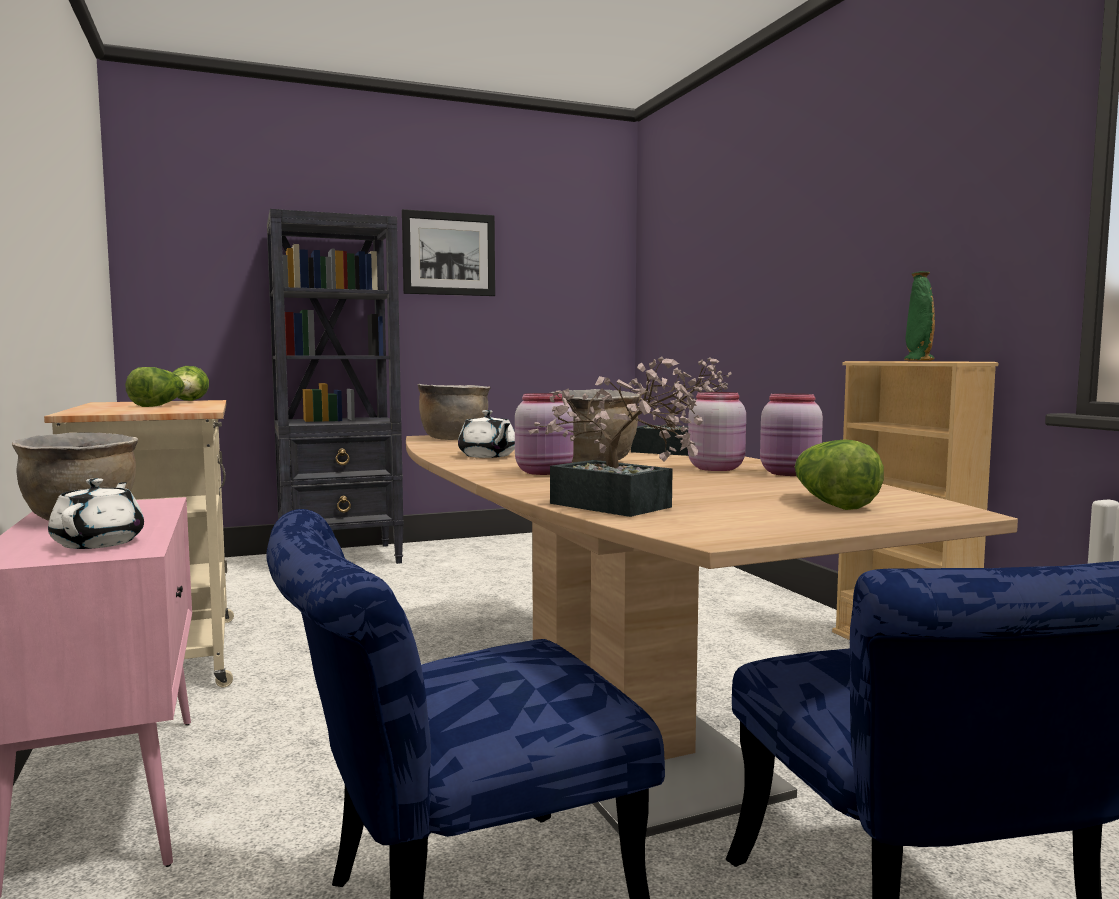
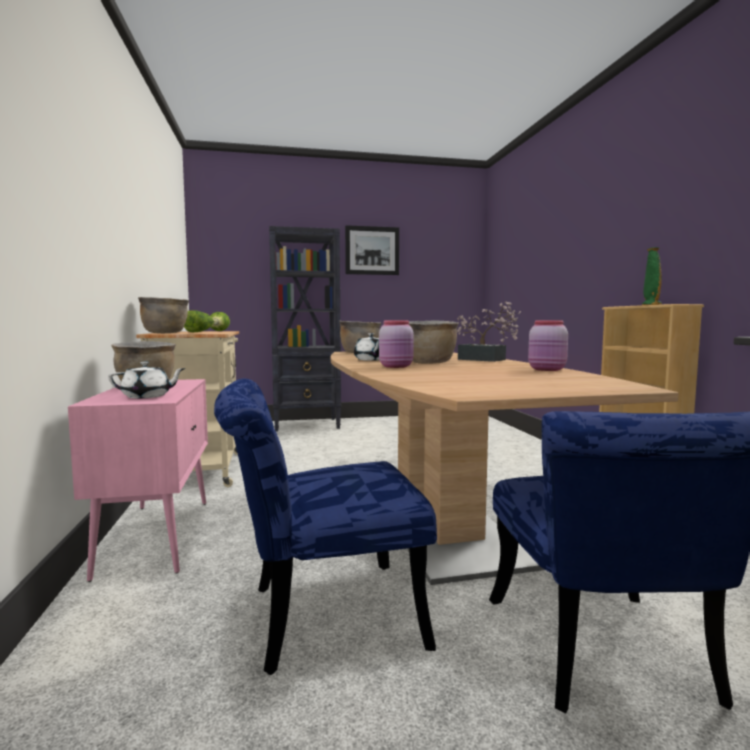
camera: 10 degrees right, 0 degrees up
white teapot [48,478,144,549] -> white teapot turned 75 degrees clockwise [108,362,186,398]
potted plant [528,356,710,517] -> none
pink jar [688,392,746,471] -> none
lettuce [795,439,884,510] -> none
none -> brown cooking pot [138,297,189,333]

